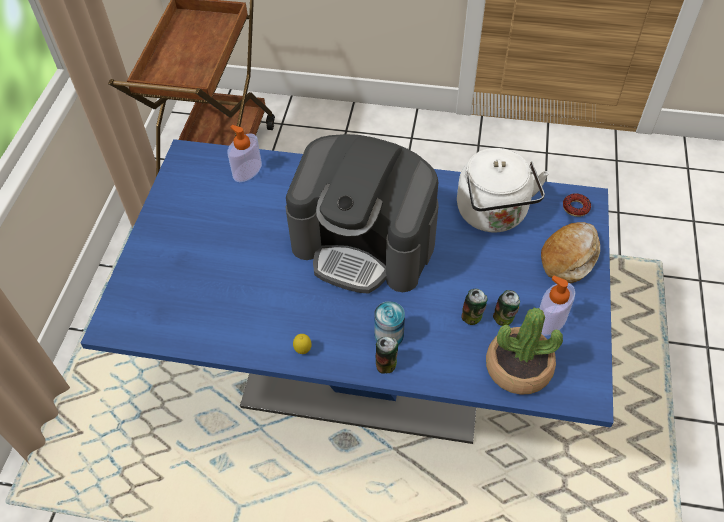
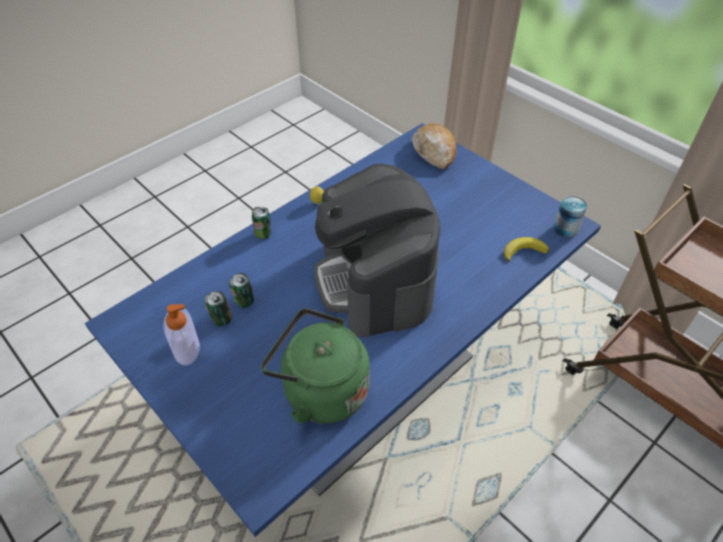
camera: 125 degrees right, 5 degrees down
soap dispenser [227,125,262,182] -> banana [504,237,549,262]
coffee machine [285,134,439,294] -> coffee machine turned 75 degrees counterclockwise [314,163,440,338]
can [374,301,405,345] -> can moved to [553,196,587,238]
white kettle [457,148,549,233] -> green kettle [261,308,370,424]
potted plant [486,308,563,395] -> none
bread [541,222,600,283] -> bread moved to [412,123,456,170]
donut [563,193,591,217] -> none

